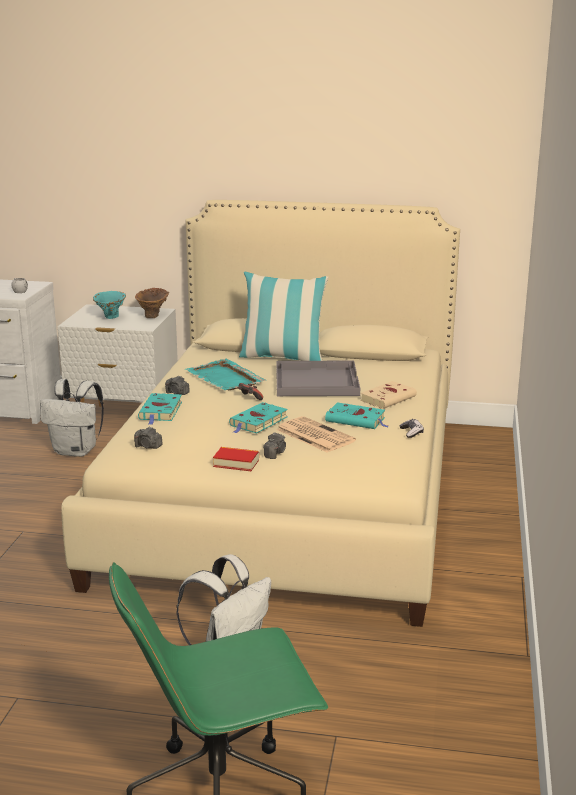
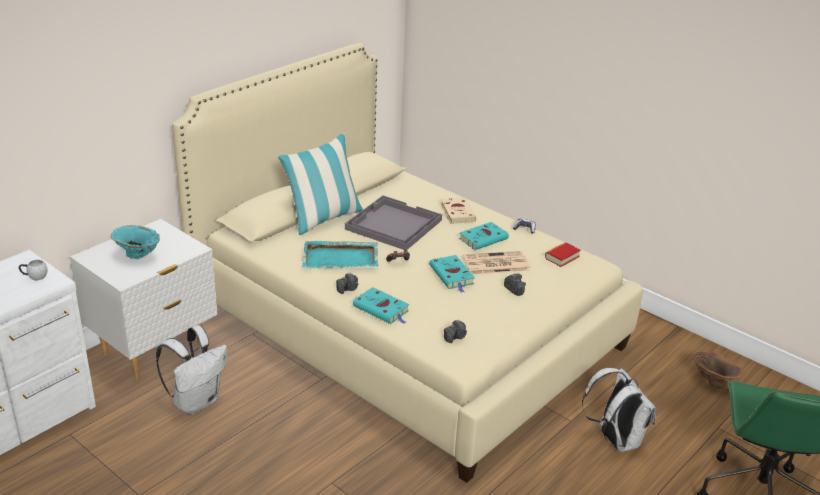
camera: 60 degrees left, 10 degrees up
brown vase [135,288,169,318] -> brown vase moved to [693,351,743,389]
book [213,447,259,471] -> book moved to [545,242,581,267]

